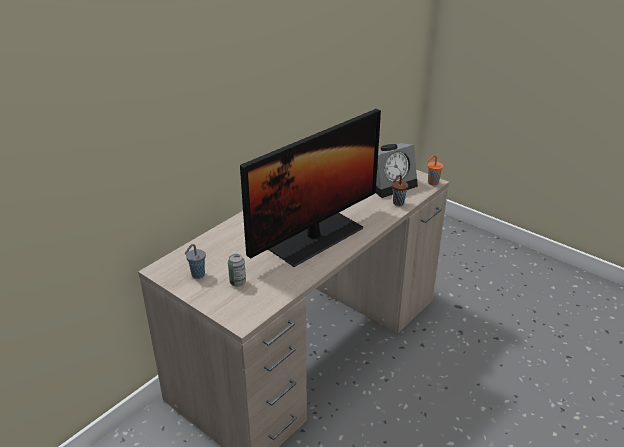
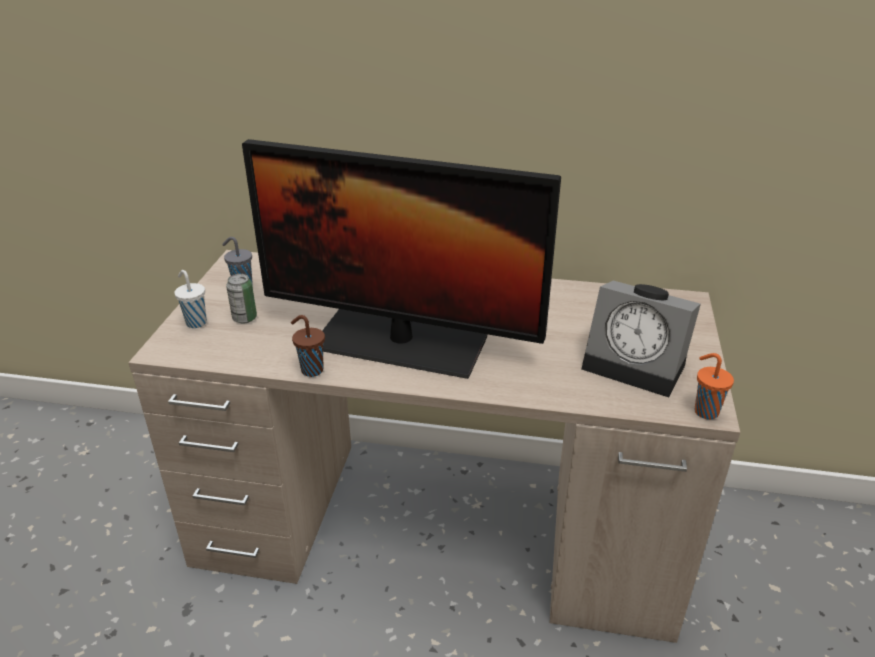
camera: 60 degrees right, 0 degrees up
brown cup [392,175,408,206] -> brown cup moved to [291,315,325,377]
none -> white cup [174,270,207,328]

